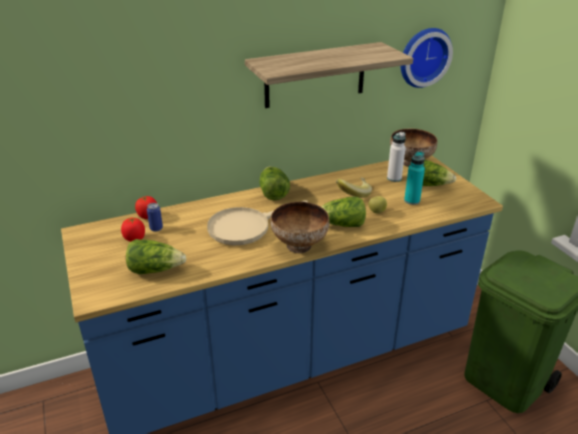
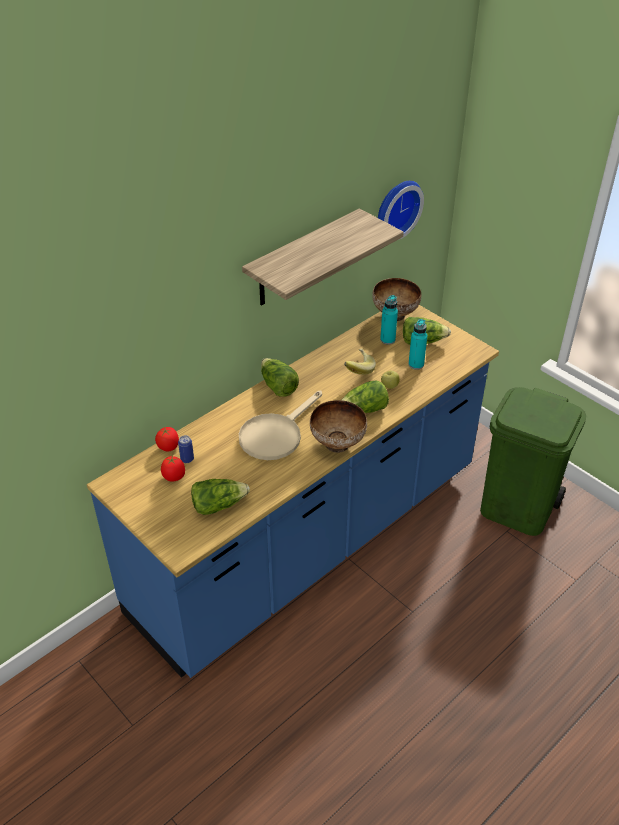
camera: 20 degrees left, 10 degrees up
white bottle [387,132,406,182] -> turquoise bottle [380,295,398,345]

